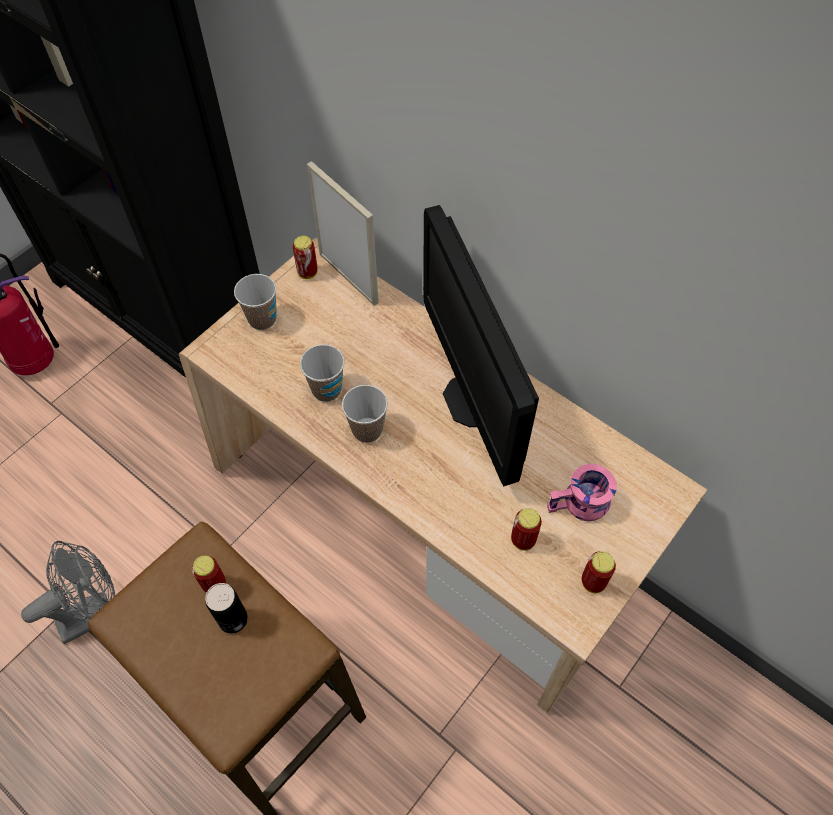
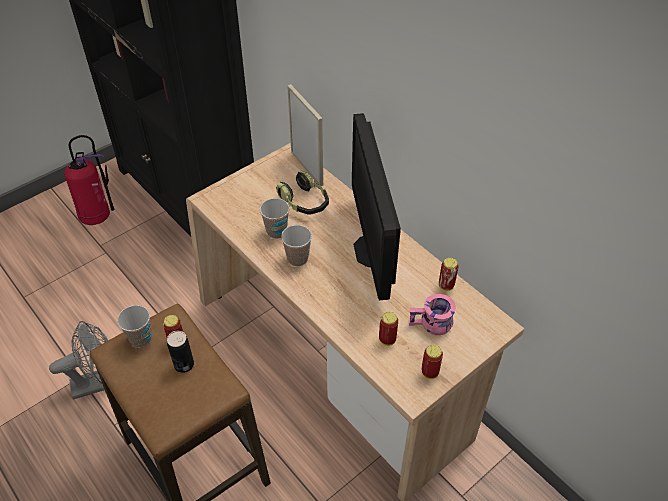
camera: 10 degrees right, 10 degrees down
cup [234,274,277,330] -> cup moved to [117,305,152,348]
can [293,236,318,279] -> can moved to [439,258,459,291]
none -> headphones [276,171,329,215]

